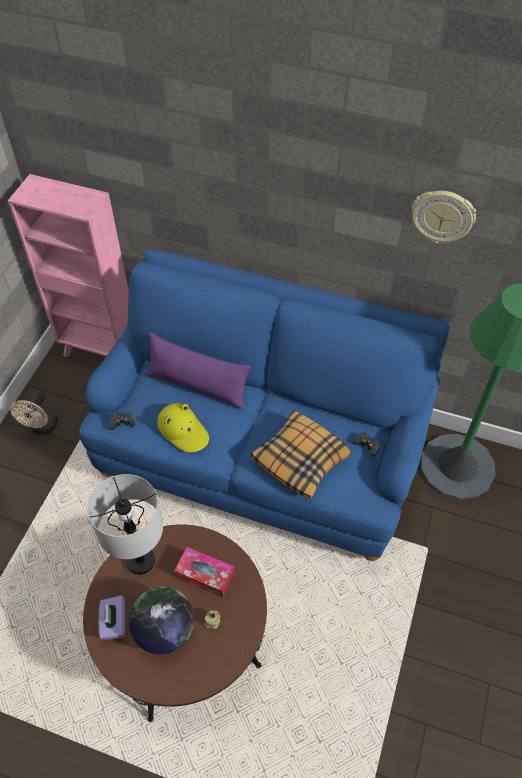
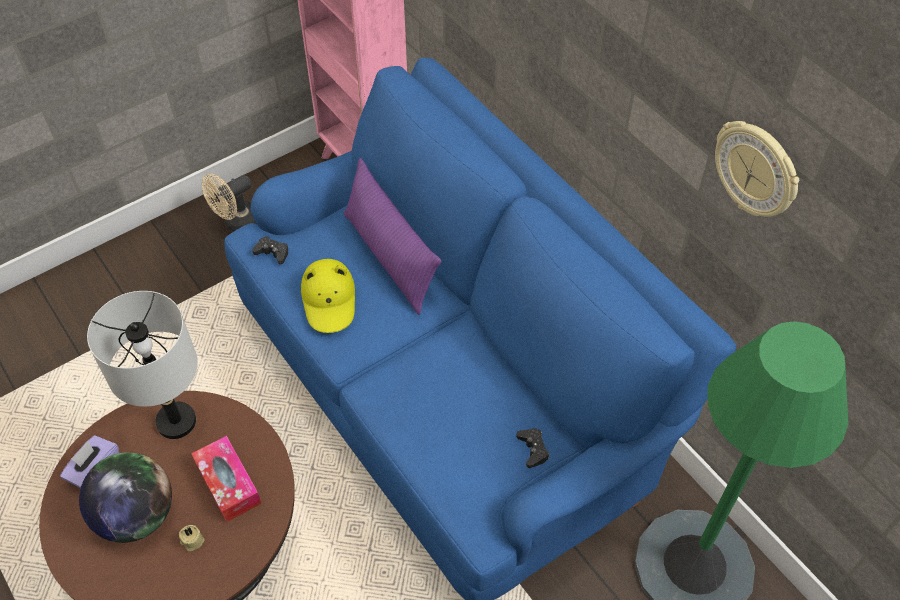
camera: 35 degrees right, 0 degrees up
pillow [251,410,351,499] -> none

